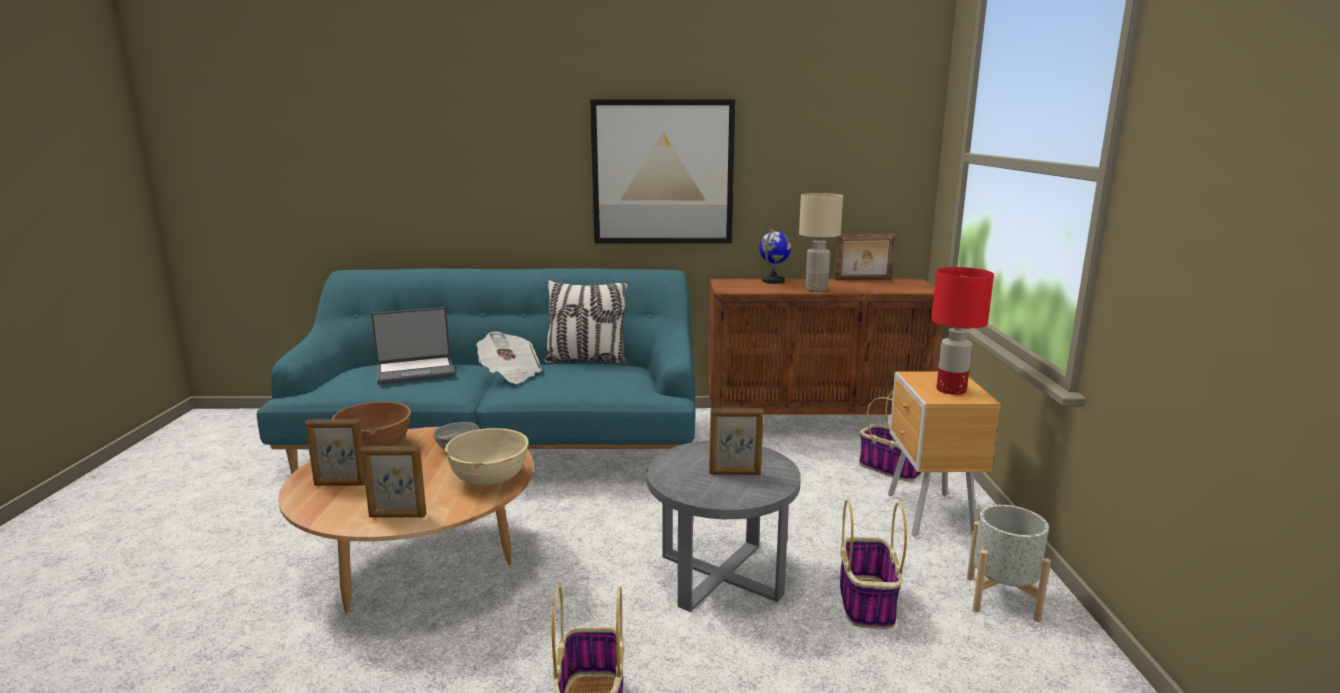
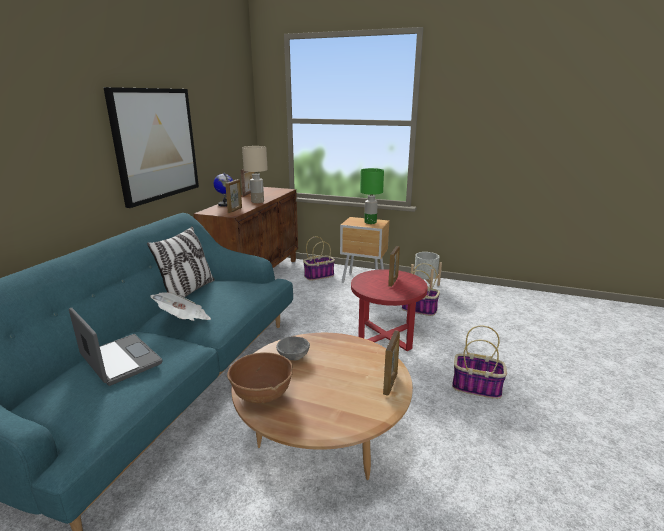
camera: 70 degrees left, 5 degrees up
picture frame [305,419,365,486] -> picture frame moved to [225,179,242,213]
laptop [371,307,455,385] -> laptop turned 45 degrees counterclockwise [69,308,163,386]
beige bowl [445,428,529,486] -> none
grey side table [647,441,801,612] -> red side table [351,269,428,351]
red table lamp [931,267,994,395] -> green table lamp [360,168,384,224]

